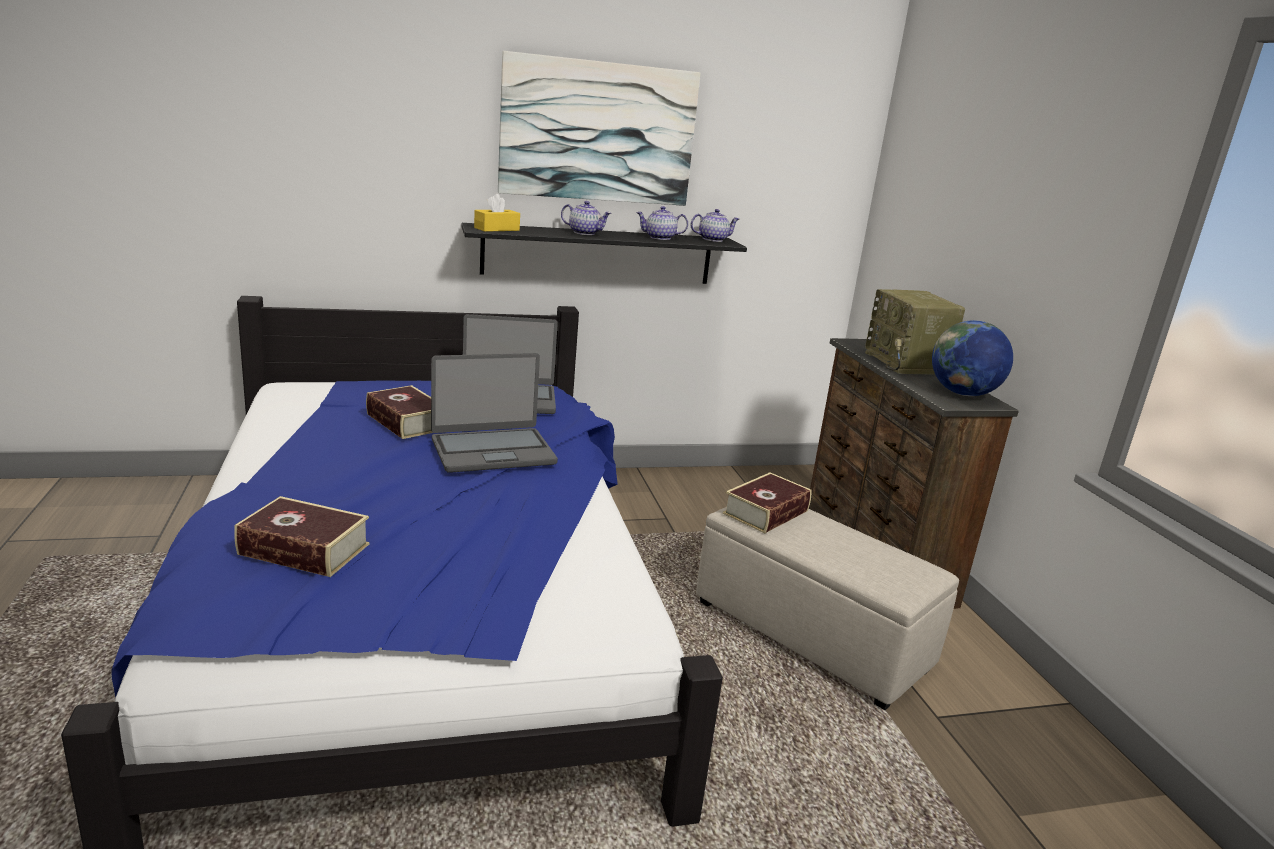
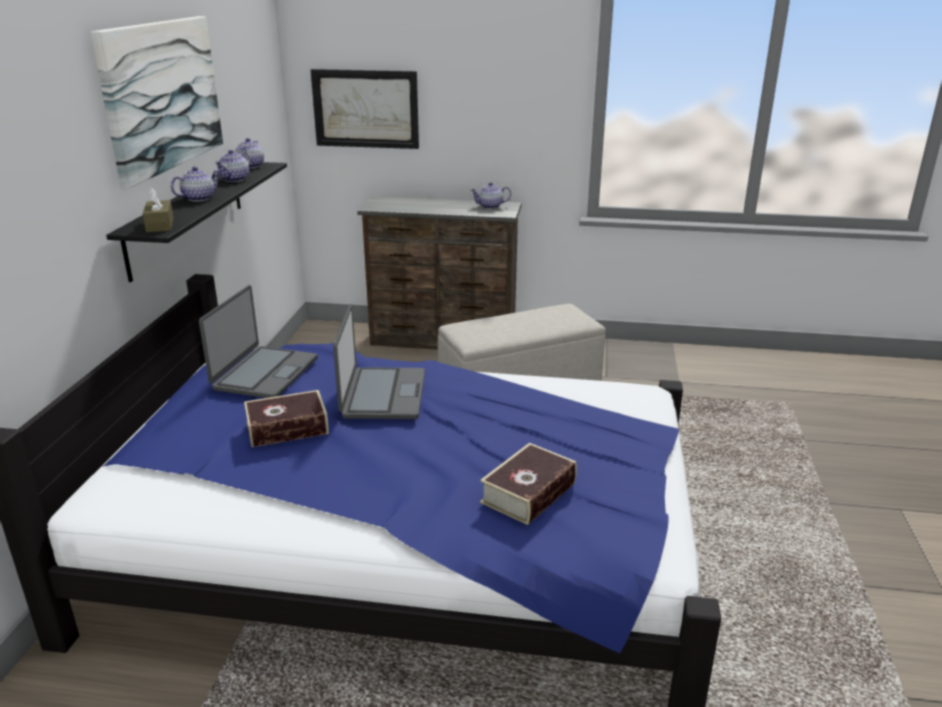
camera: 65 degrees left, 5 degrees up
yellow tissue box [474,194,520,232] -> brown tissue box [143,188,174,232]
book [723,472,812,533] -> none
radio [865,289,965,375] -> none
globe [932,320,1013,396] -> teapot [470,182,511,209]
none -> picture [311,69,419,149]

